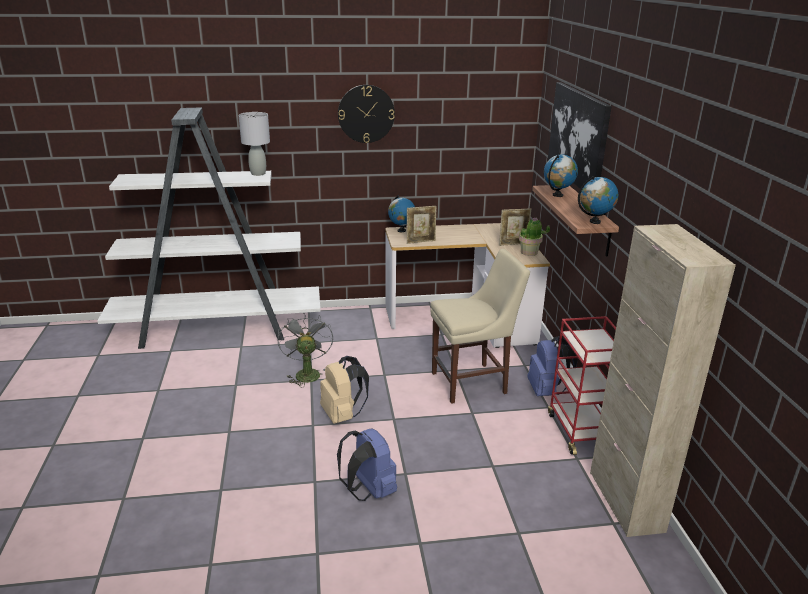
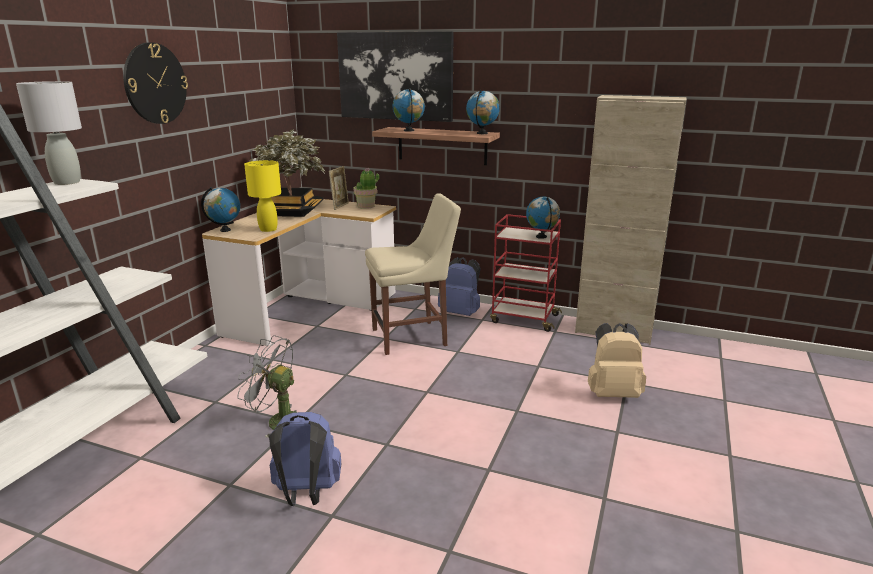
camera: 60 degrees left, 5 degrees down
beige backpack [320,356,369,424] -> beige backpack moved to [588,323,646,398]
blue backpack [337,428,397,501] -> blue backpack moved to [269,412,341,506]
picture frame [407,206,437,244] -> yellow table lamp [244,160,281,232]
beige chair [431,249,530,404] -> beige chair turned 60 degrees clockwise [365,193,461,355]
none -> potted plant [249,129,326,217]
none -> globe [526,197,560,239]

